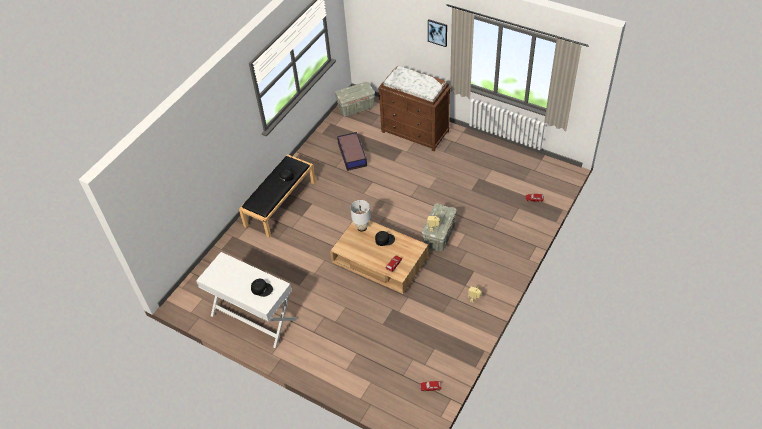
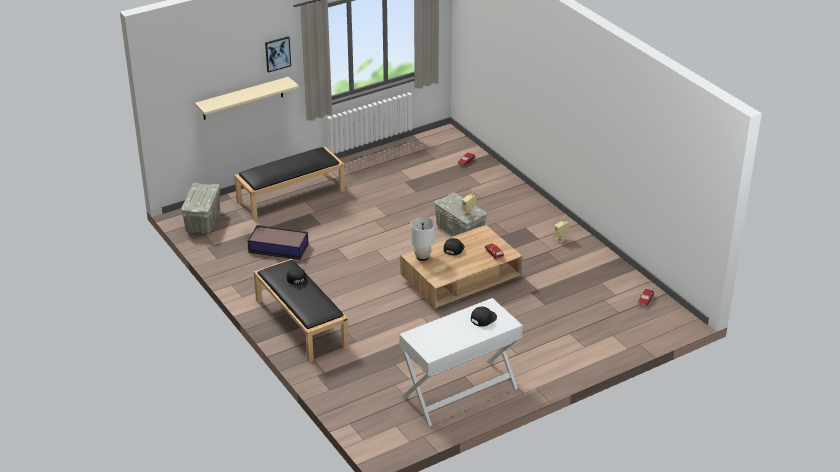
camera: 65 degrees left, 15 degrees down
brown dresser [378,65,450,152] -> black bench [234,147,345,220]
none -> beige shelf [195,77,299,120]

